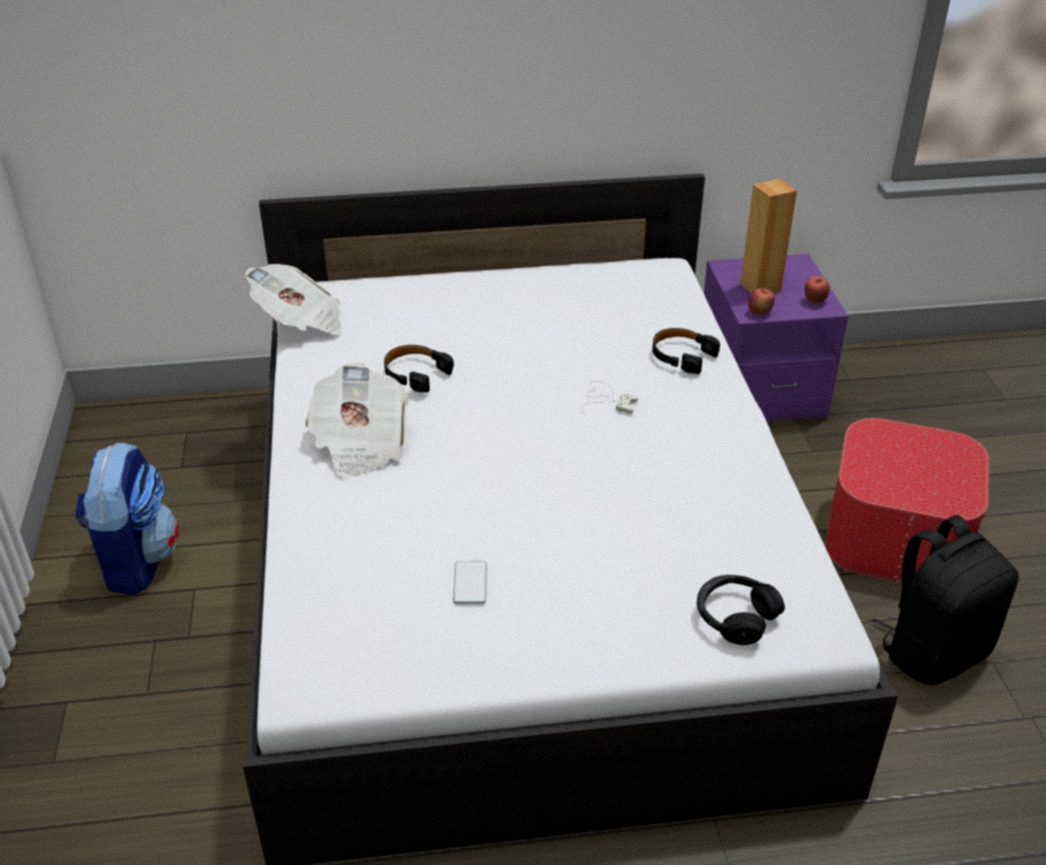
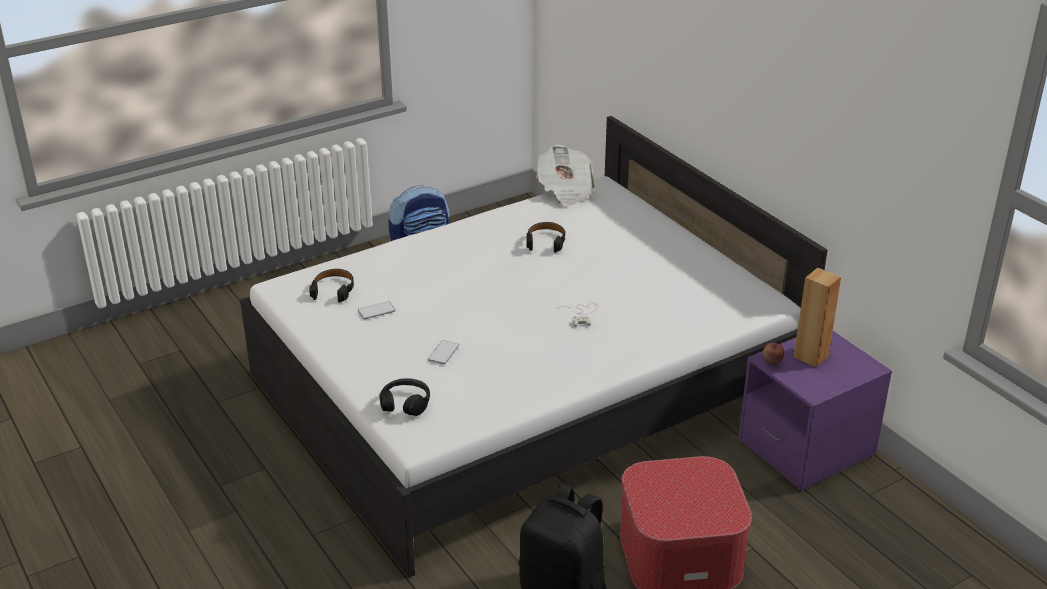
camera: 65 degrees right, 5 degrees down
newspaper [305,362,409,479] -> none
black headphones [652,328,720,374] -> black headphones moved to [309,269,354,303]
apple [804,276,830,303] -> none
none -> phone [428,340,459,364]

